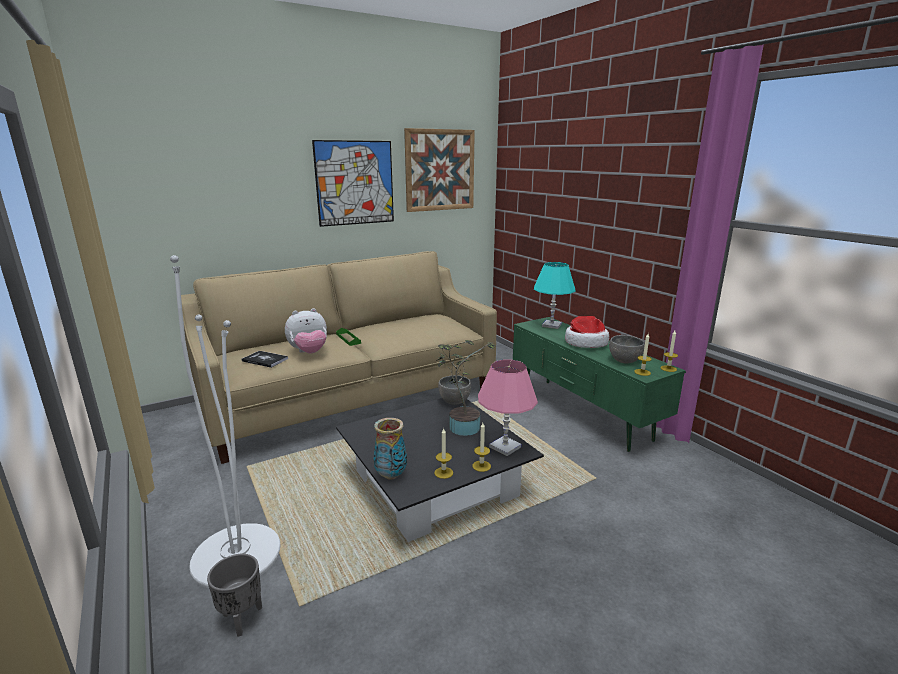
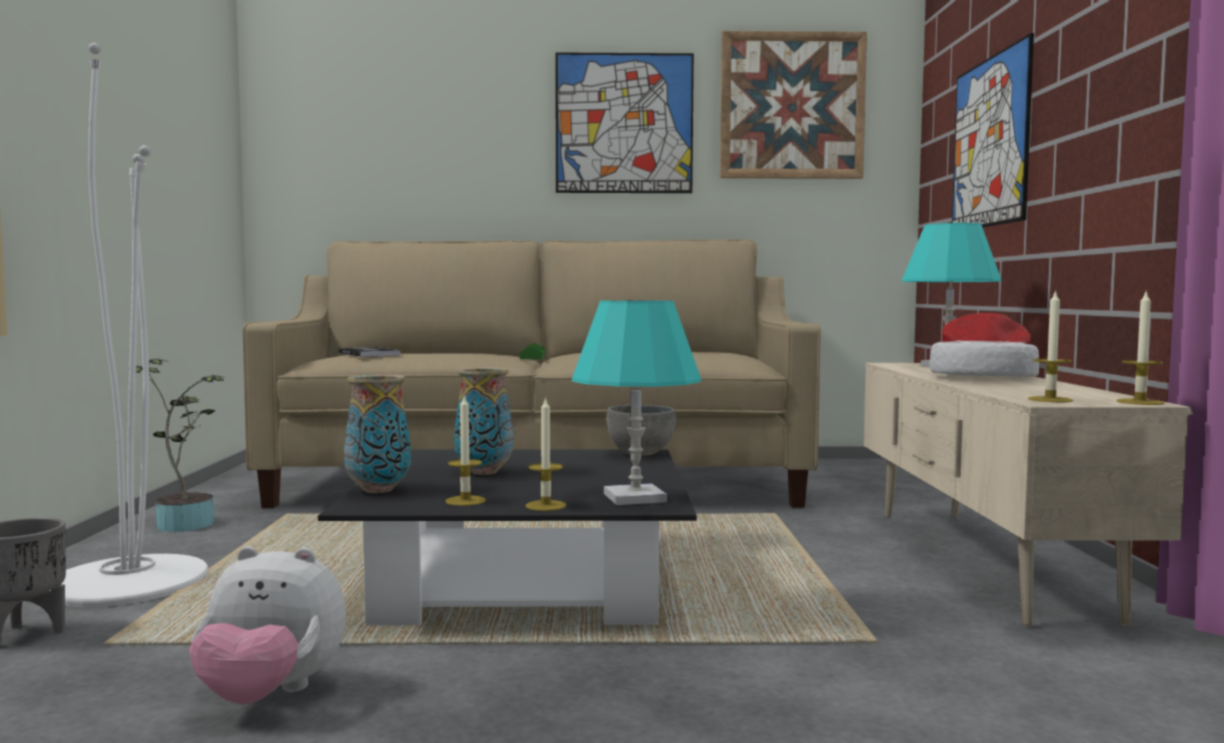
camera: 30 degrees right, 15 degrees down
plush toy [285,308,327,353] -> plush toy moved to [189,546,346,705]
potted plant [436,340,496,436] -> potted plant moved to [136,358,226,532]
pink table lamp [478,360,538,456] -> turquoise table lamp [572,300,701,505]
green tv stand [513,317,686,452] -> beige tv stand [864,363,1194,626]
grey bowl [609,335,645,363] -> none
none -> vase [454,367,514,475]
none -> picture [952,33,1034,227]

